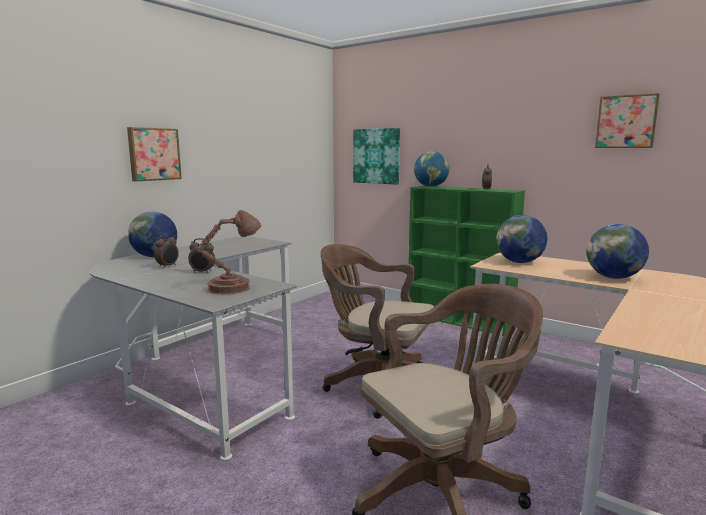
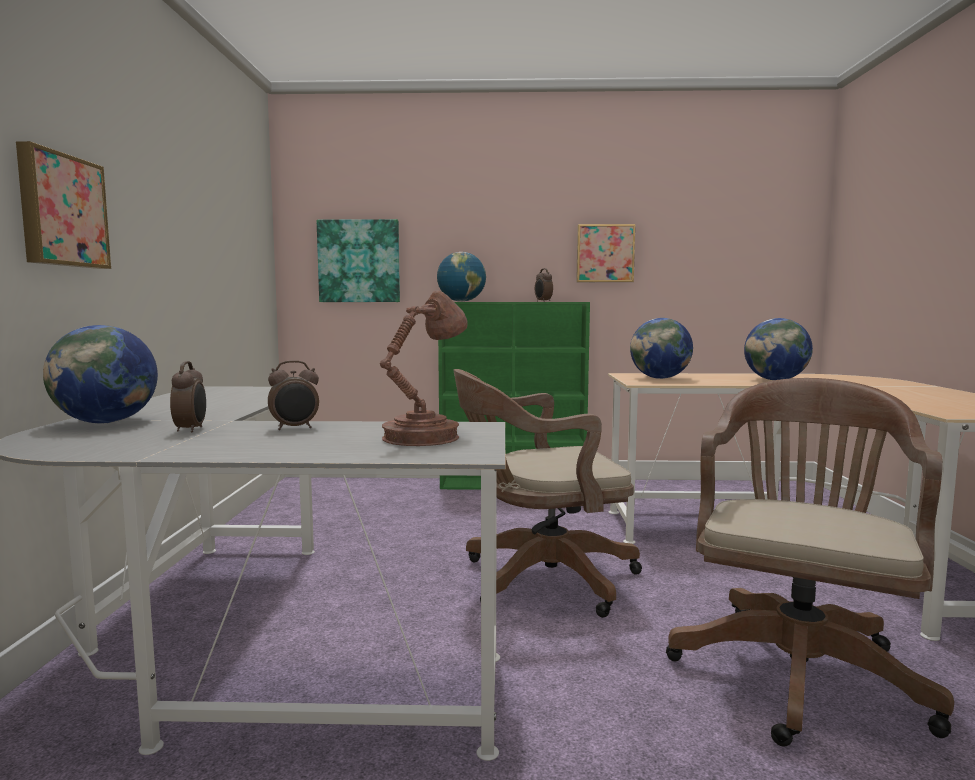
camera: 35 degrees left, 5 degrees down
picture [595,93,660,148] -> picture moved to [576,224,635,282]

